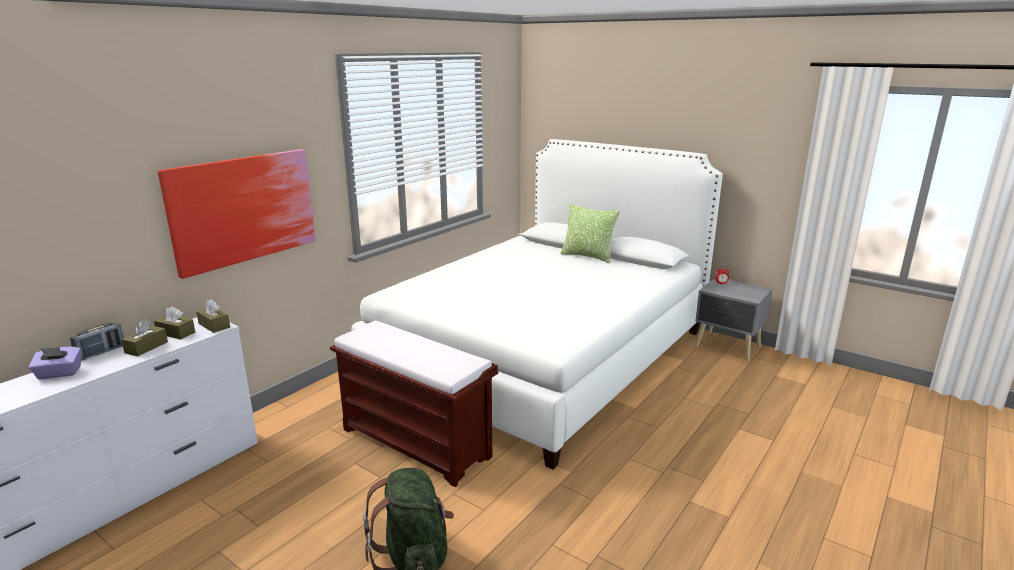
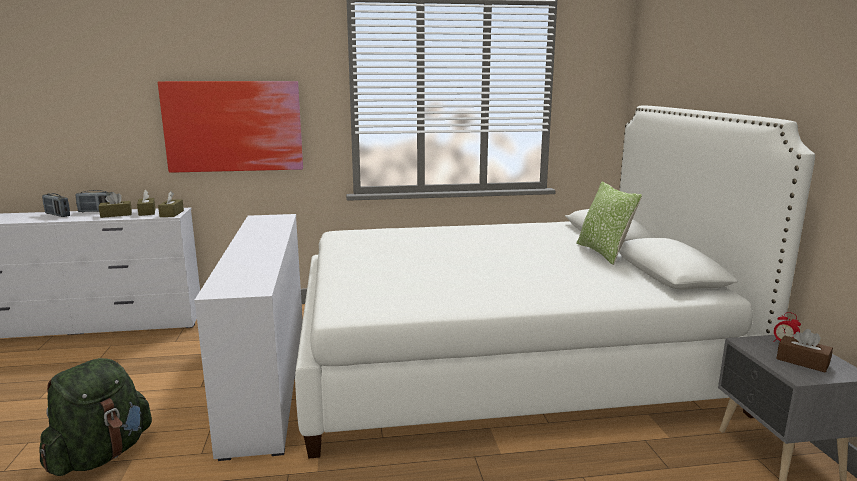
camera: 45 degrees right, 5 degrees down
purple tissue box [28,347,81,379] -> radio [42,193,70,217]
brown bench [330,321,498,487] -> white dresser [194,214,303,461]
none -> brown tissue box [776,329,833,372]

